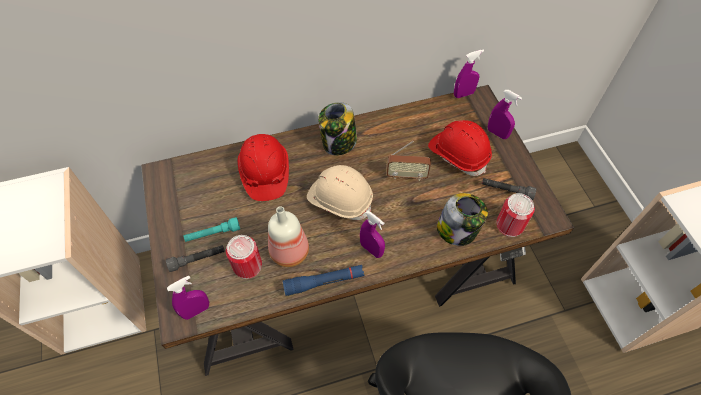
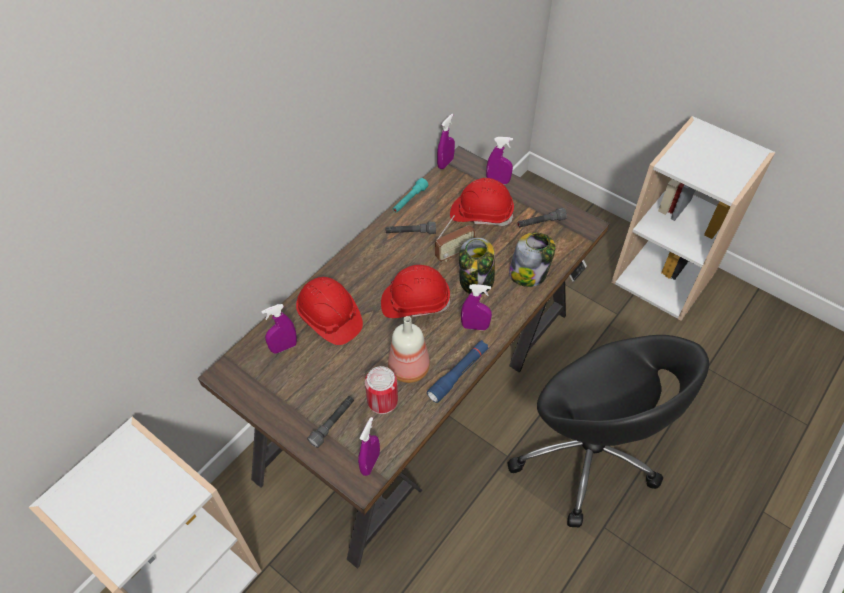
camera: 35 degrees left, 5 degrees down
turquoise flashlight [184,217,240,242] -> turquoise flashlight moved to [393,178,428,213]
beige hard hat [307,165,373,220] -> red hard hat [381,265,450,318]
jar [318,102,357,156] -> jar moved to [459,238,495,295]
can [497,193,535,237] -> none
none -> purple spray bottle [261,304,297,354]
none -> grey flashlight [385,222,436,234]

